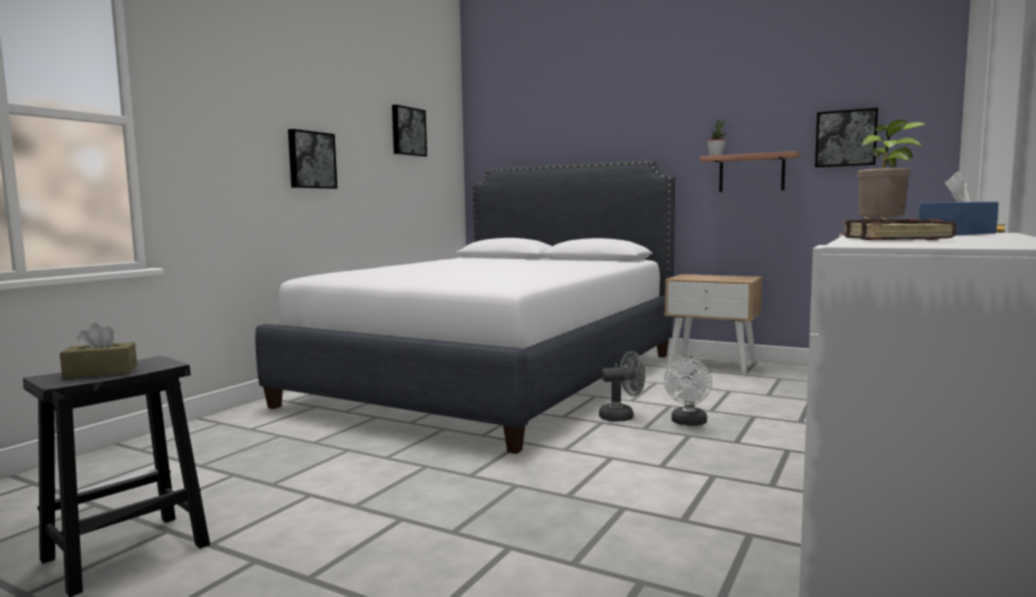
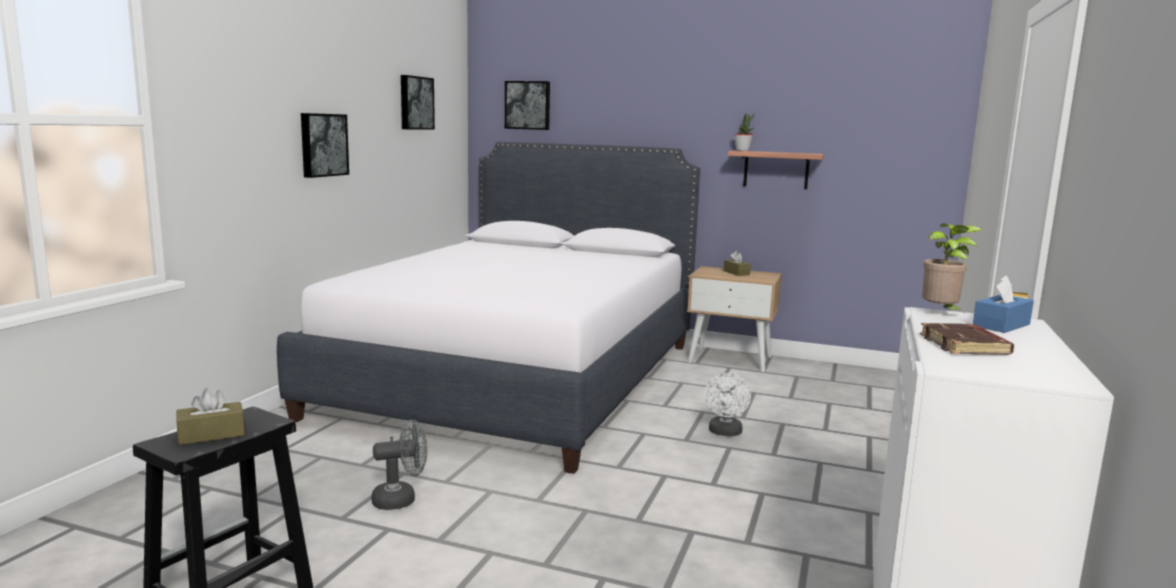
camera: 10 degrees left, 5 degrees up
grey fan [599,351,645,422] -> grey fan moved to [371,419,427,510]
picture [815,108,879,168] -> picture moved to [505,81,550,130]
none -> brown tissue box [724,251,751,276]

